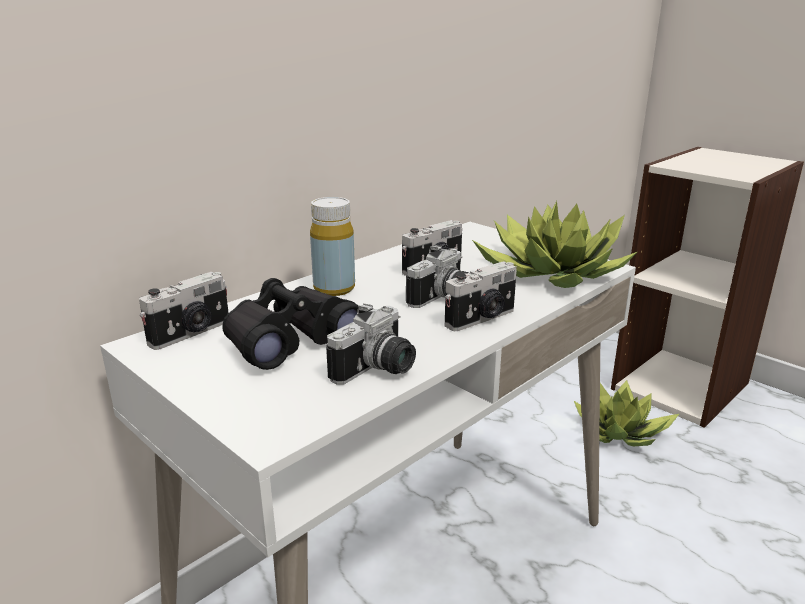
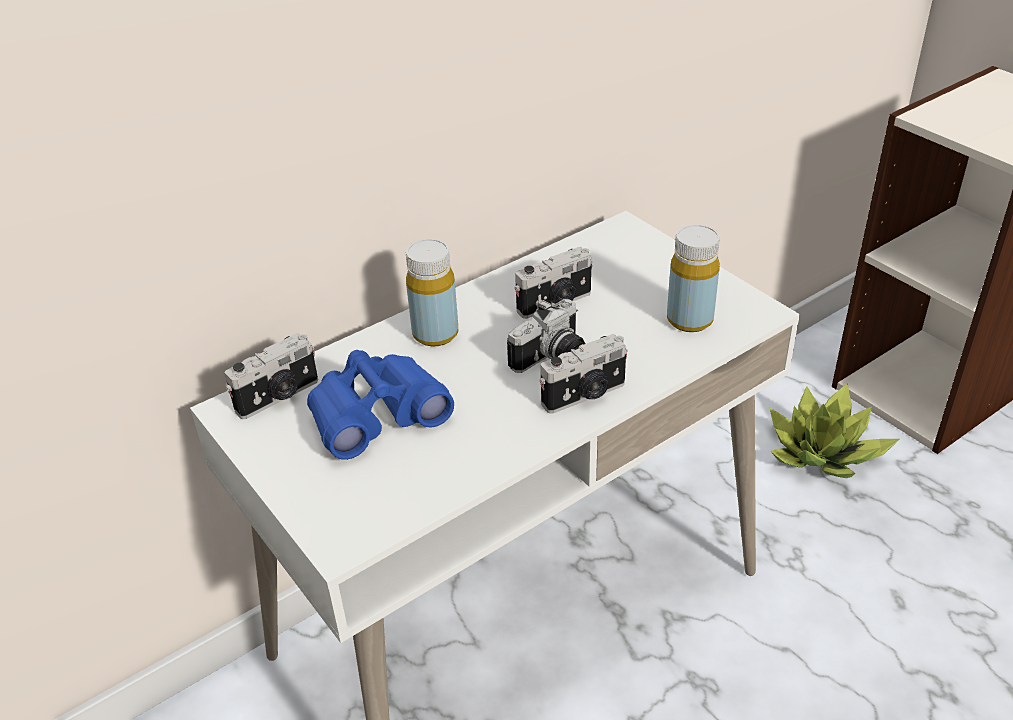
camera: 10 degrees right, 15 degrees up
black binoculars [222,278,358,370] -> blue binoculars [307,350,454,460]
camera [326,303,416,385] -> none
potted plant [472,201,637,288] -> yellow bottle [667,224,720,332]

